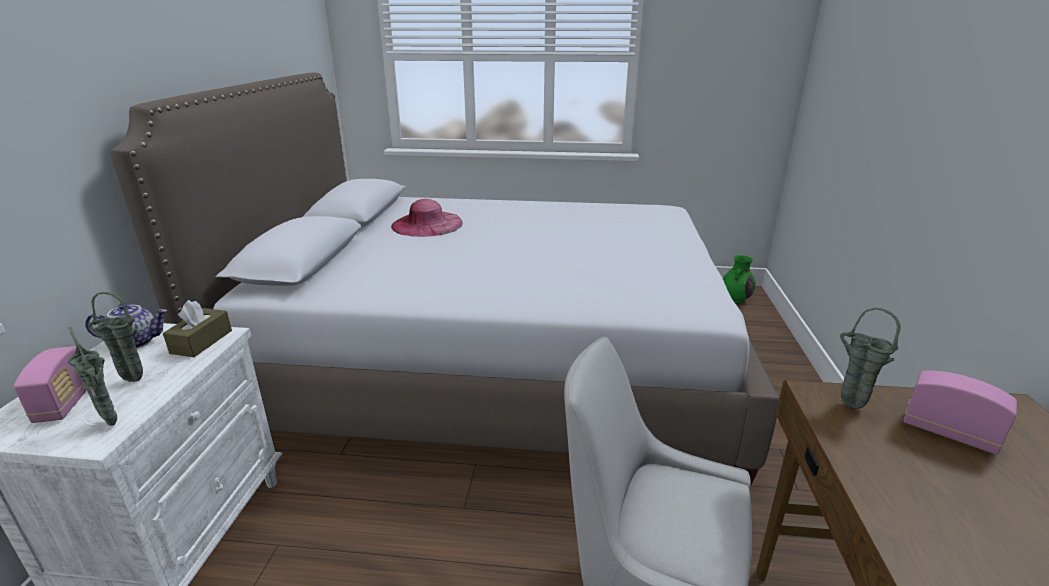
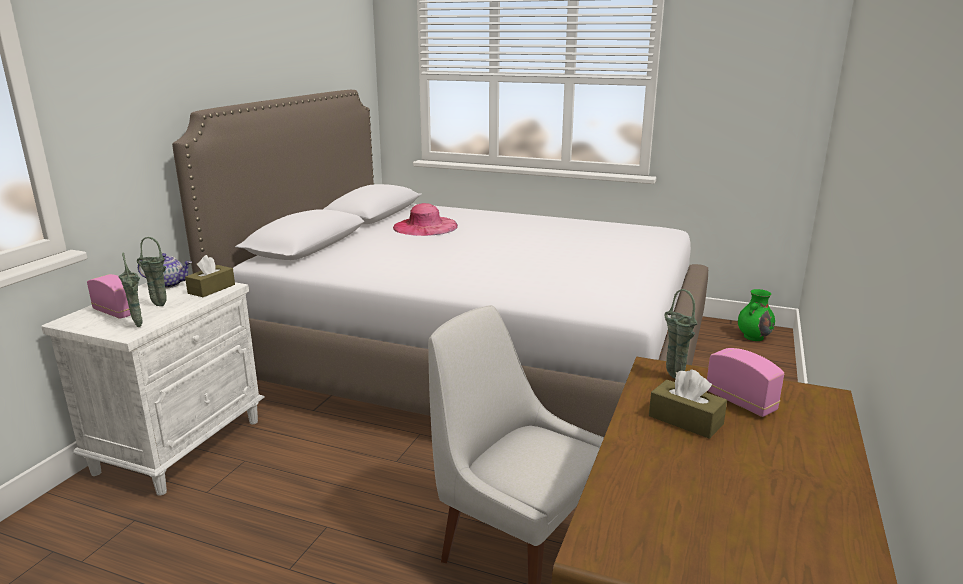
camera: 15 degrees right, 5 degrees down
radio [14,346,87,423] -> radio turned 60 degrees counterclockwise [87,274,131,319]
none -> brown tissue box [649,370,727,439]

